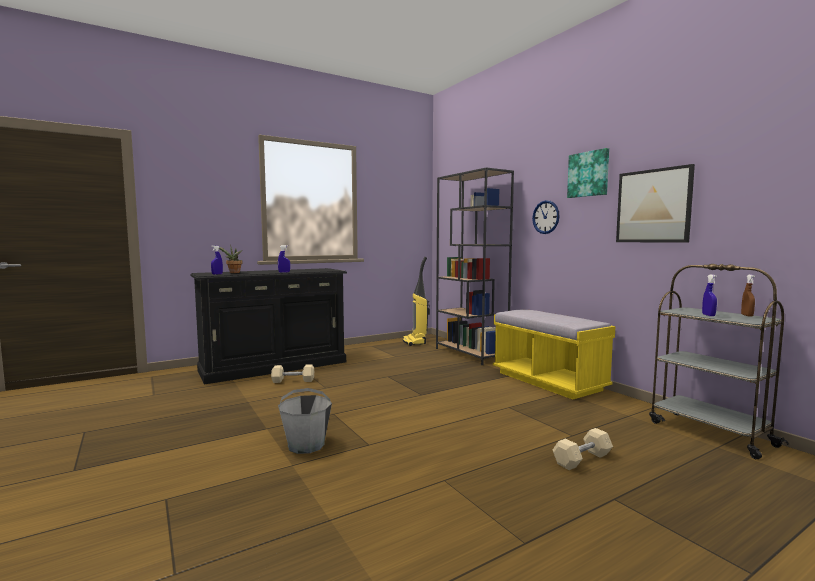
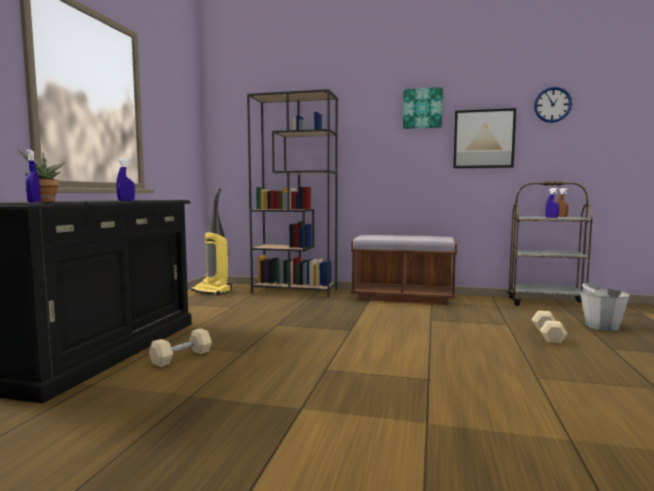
camera: 45 degrees left, 0 degrees up
grey bucket [278,388,332,454] -> grey bucket moved to [580,283,630,331]
yellow bench [493,310,616,399] -> brown bench [351,235,457,305]
wall clock [532,200,560,234] -> wall clock moved to [534,87,572,123]

